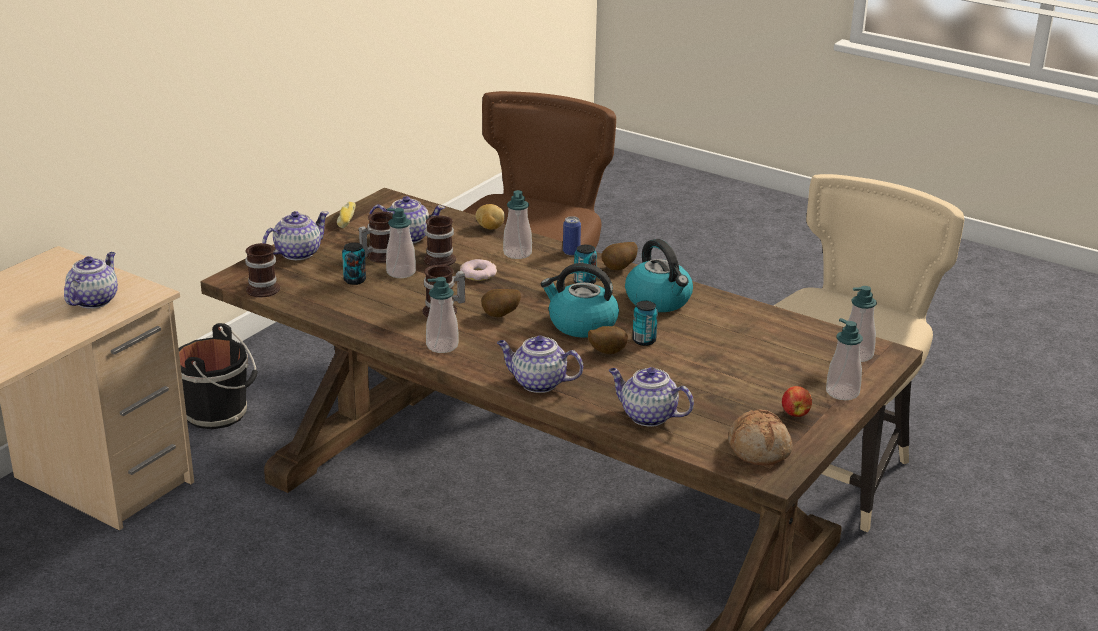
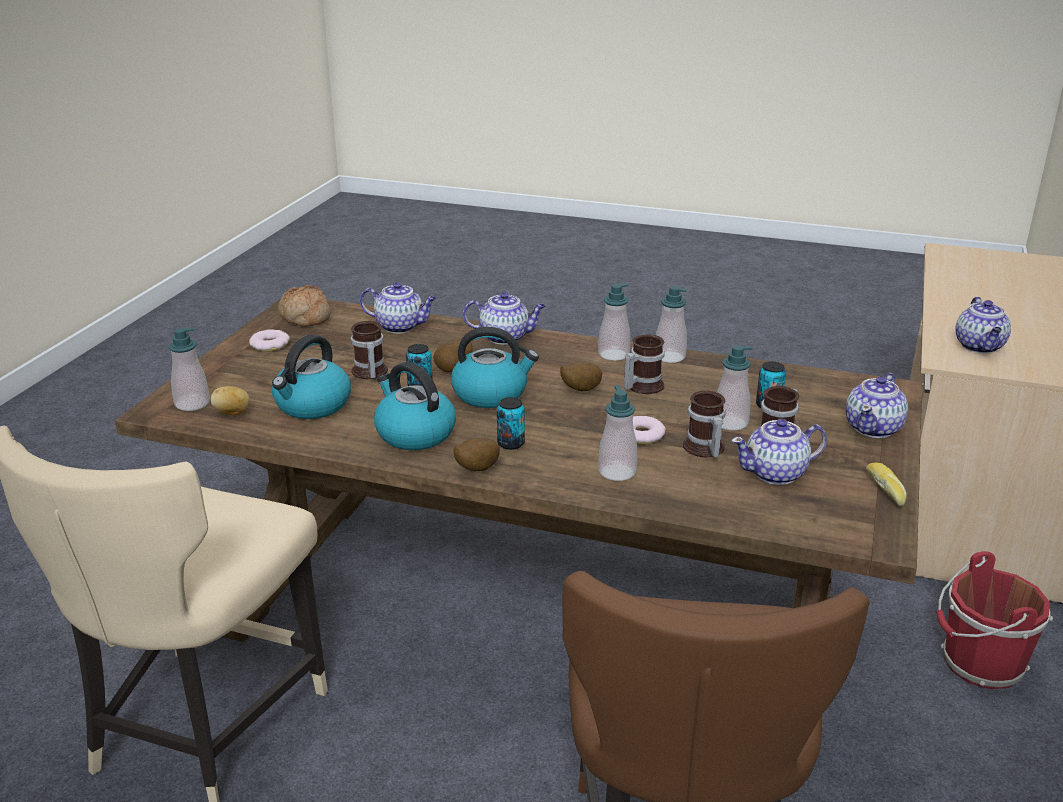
camera: 165 degrees right, 0 degrees up
black bucket [179,323,258,429] -> red bucket [936,551,1053,689]
mug [245,243,280,297] -> mug moved to [351,321,388,379]
potato [476,204,505,230] -> potato moved to [211,386,250,415]
can [563,216,581,255] -> none
apple [782,386,812,417] -> donut [249,329,290,351]
soap dispenser [826,318,863,400] -> soap dispenser moved to [656,286,687,363]
none -> kettle [272,334,351,419]

